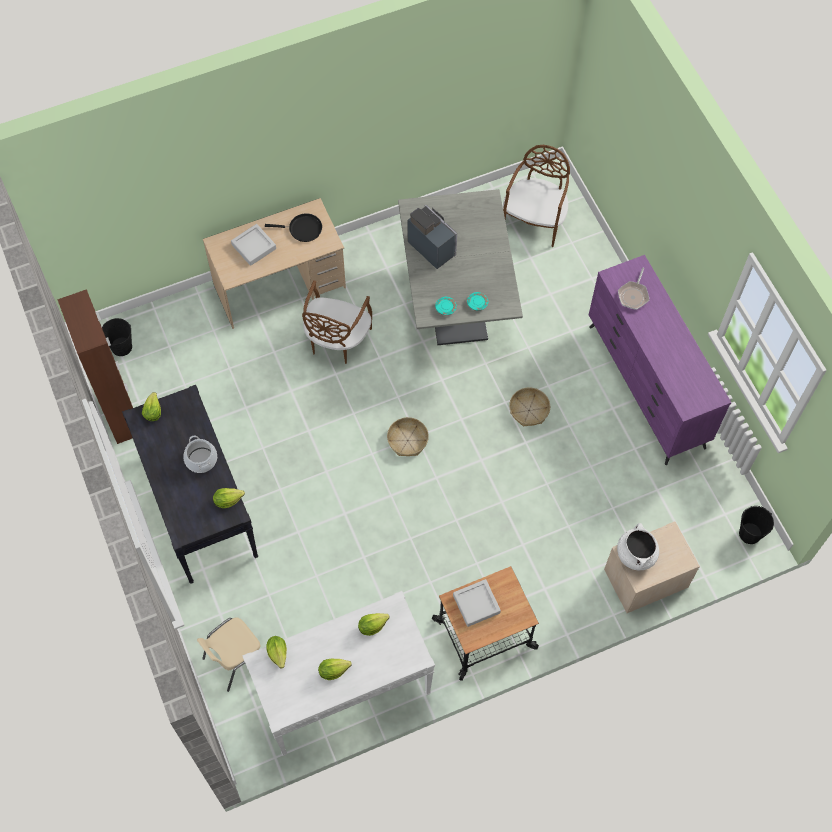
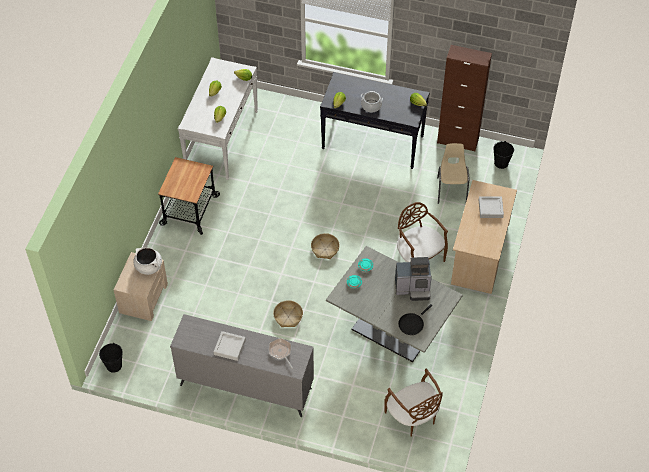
camera: 130 degrees right, 10 degrees down
beige chair [197,617,260,692] -> beige chair moved to [437,143,469,204]
black frying pan [265,213,322,242] -> black frying pan moved to [398,304,432,335]
grey tray [453,579,501,627] -> grey tray moved to [214,331,246,361]
purple dresser [589,255,732,465] -> grey dresser [170,314,314,417]

